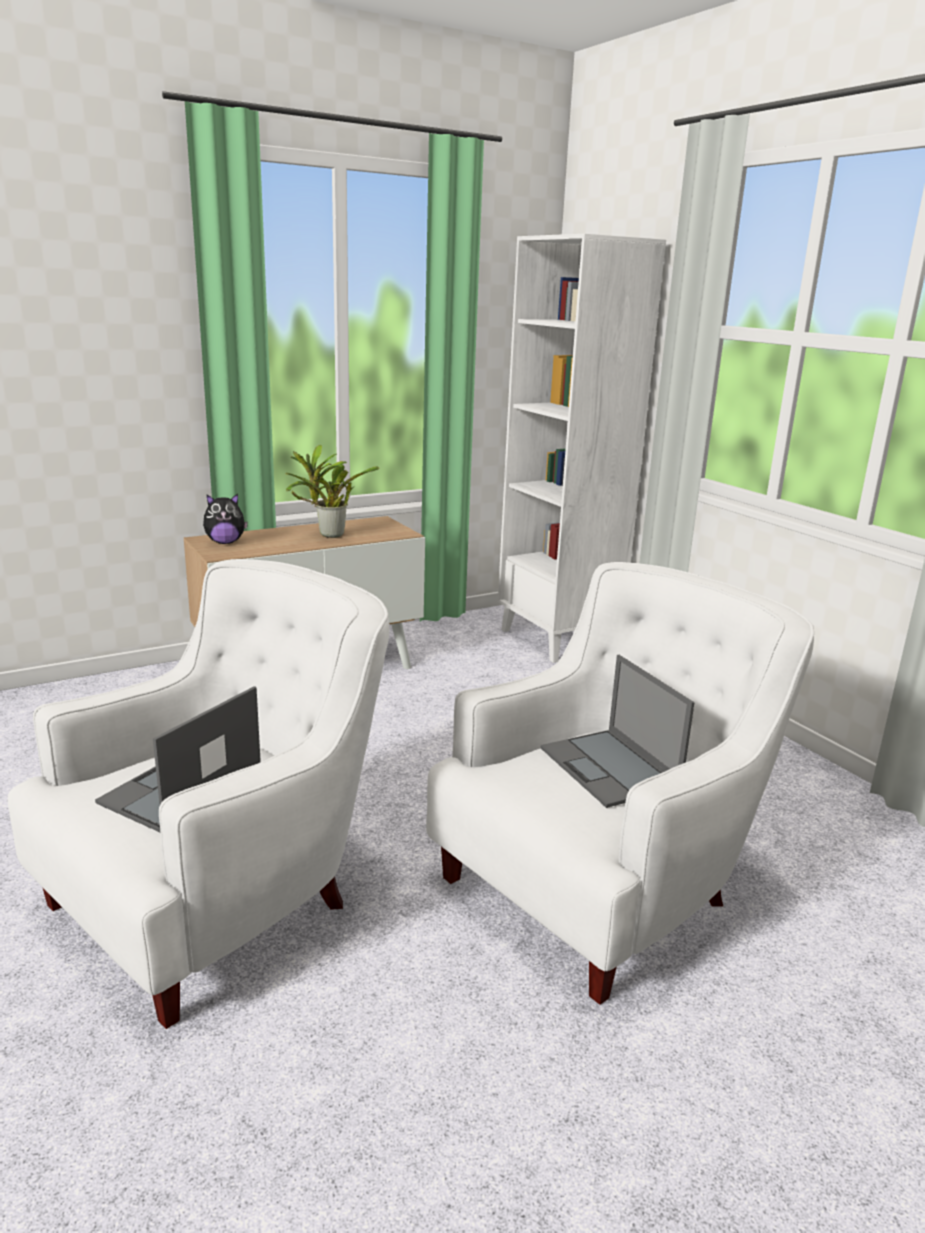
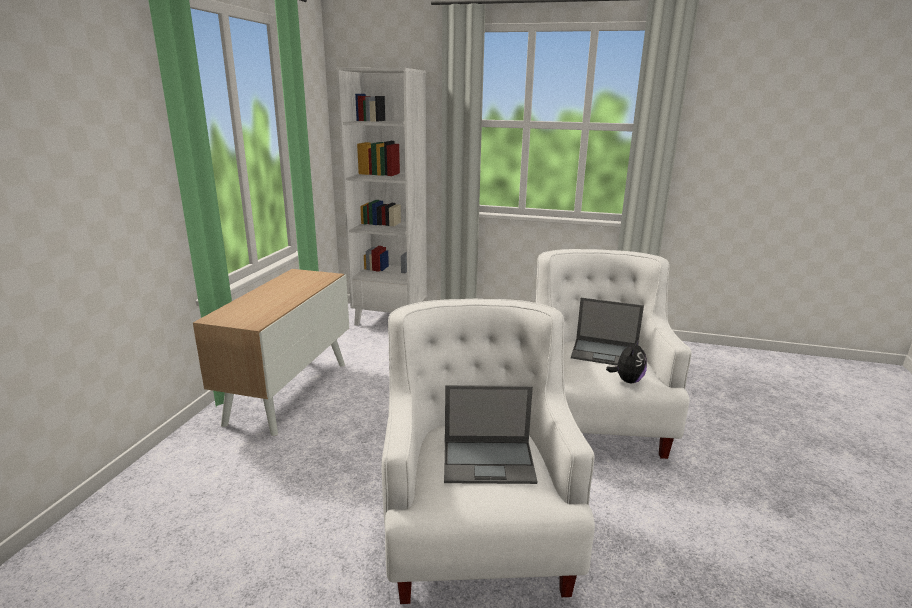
camera: 45 degrees left, 0 degrees up
laptop [95,686,261,832] -> laptop turned 75 degrees counterclockwise [444,385,537,484]
plush toy [203,494,248,544] -> plush toy moved to [606,339,647,383]
potted plant [285,445,380,538] -> none

